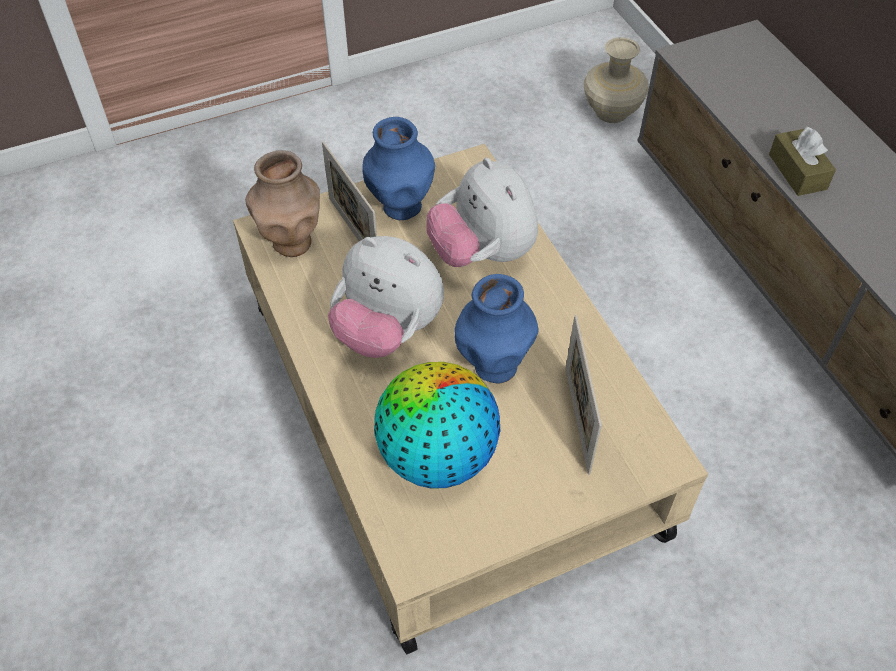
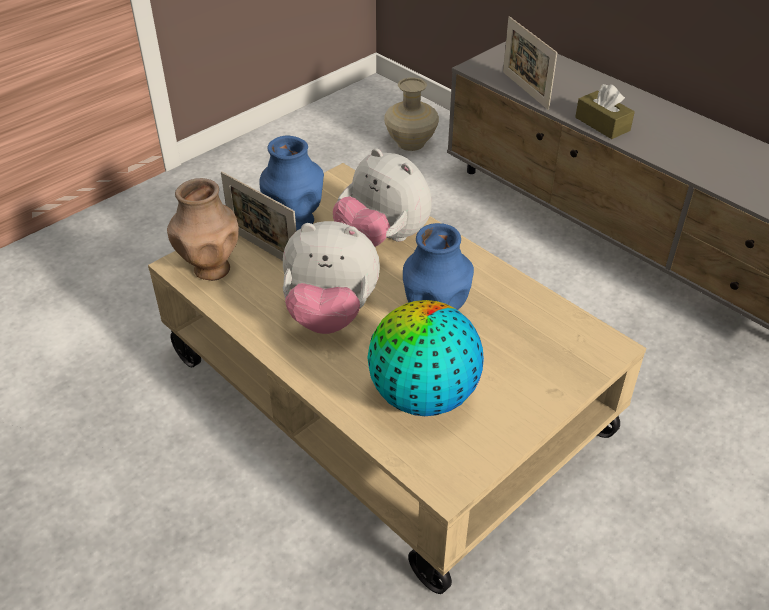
camera: 20 degrees left, 10 degrees down
picture frame [566,315,602,475] -> picture frame moved to [503,16,558,110]

